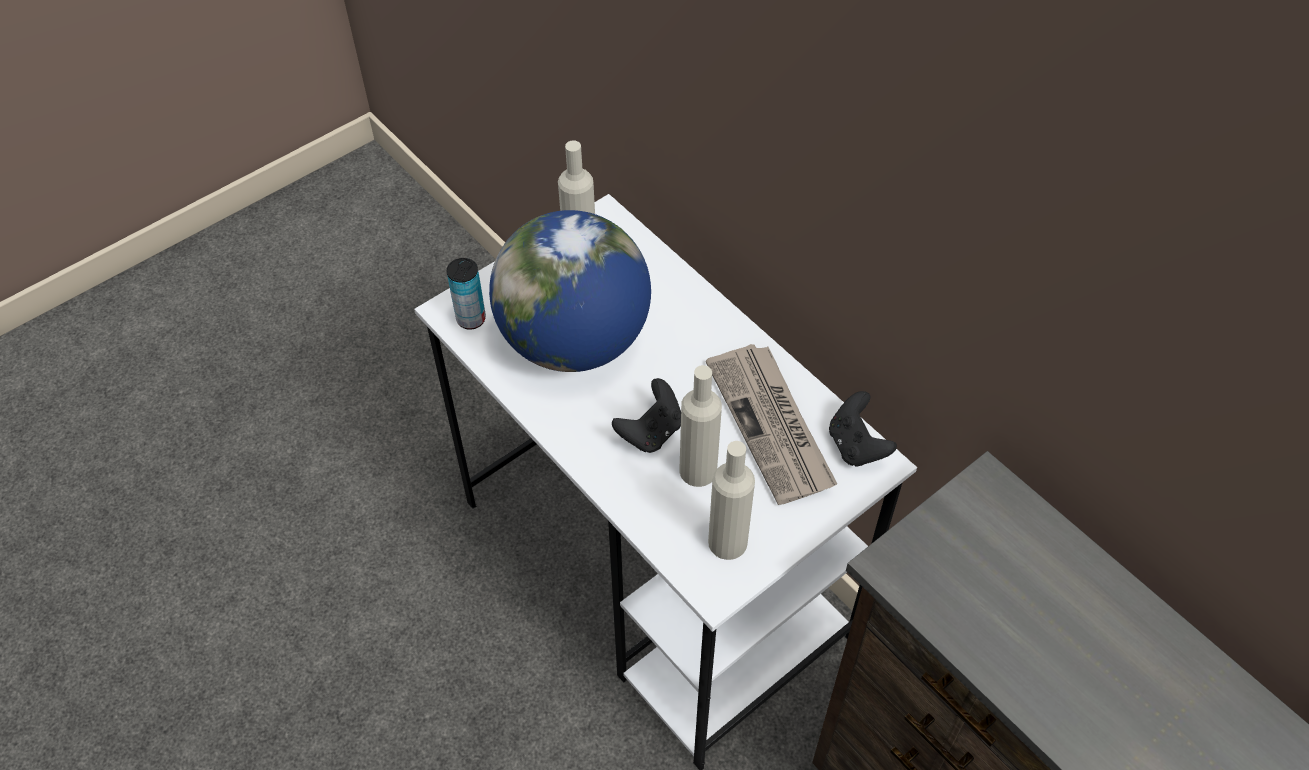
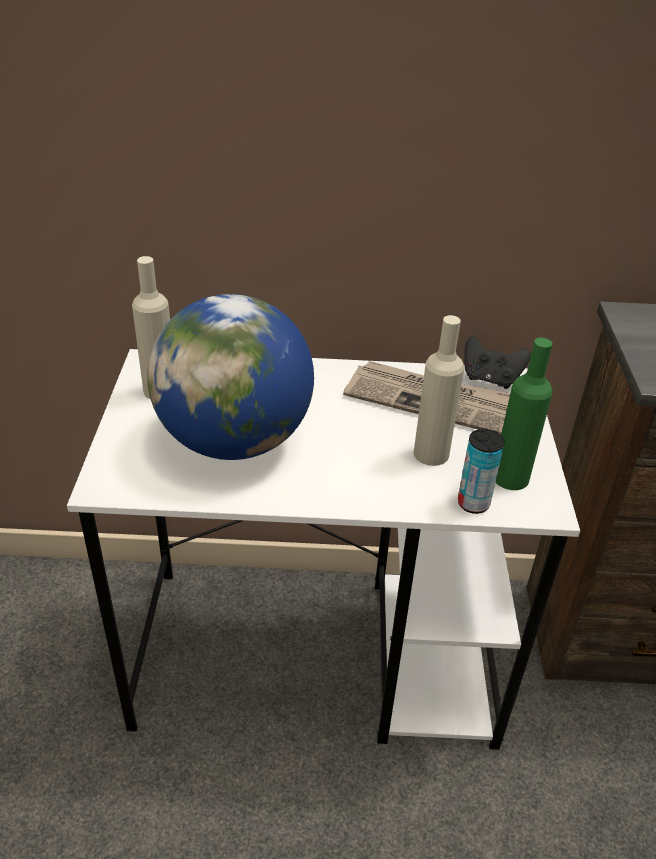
camera: 50 degrees left, 15 degrees down
can [446,258,486,330] -> can moved to [458,429,504,514]
black game controller [612,378,681,453] -> none
beige bottle [708,441,755,560] -> green bottle [496,338,553,490]

